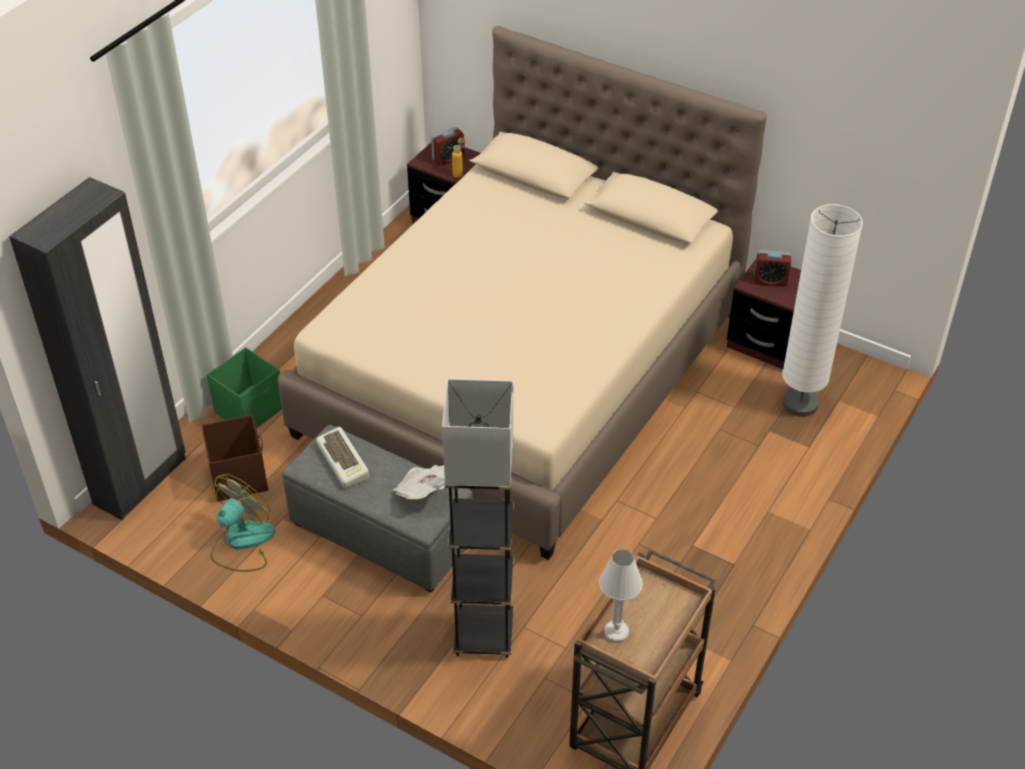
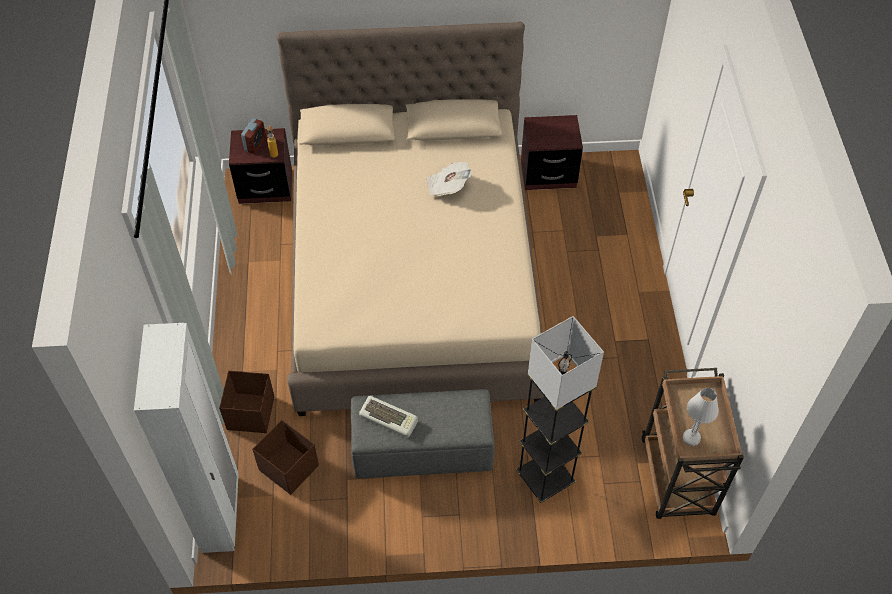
camera: 35 degrees left, 10 degrees up
black wardrobe [9,177,186,520] -> white wardrobe [134,323,239,553]
green storage box [207,347,282,428] -> brown storage box [219,371,275,433]
fan [211,474,275,572] -> none
newspaper [392,465,445,500] -> newspaper moved to [426,162,472,196]
alarm clock [754,250,791,286] -> none
white floor lamp [782,204,863,417] -> none

